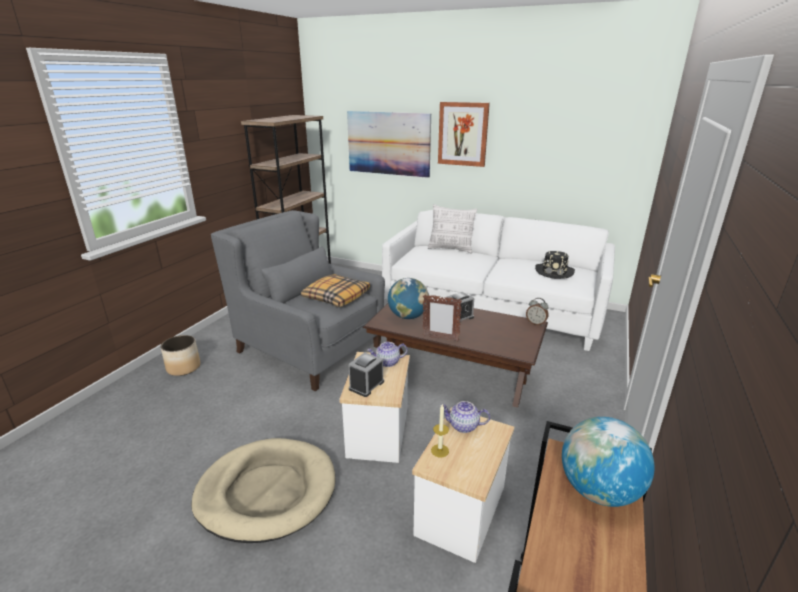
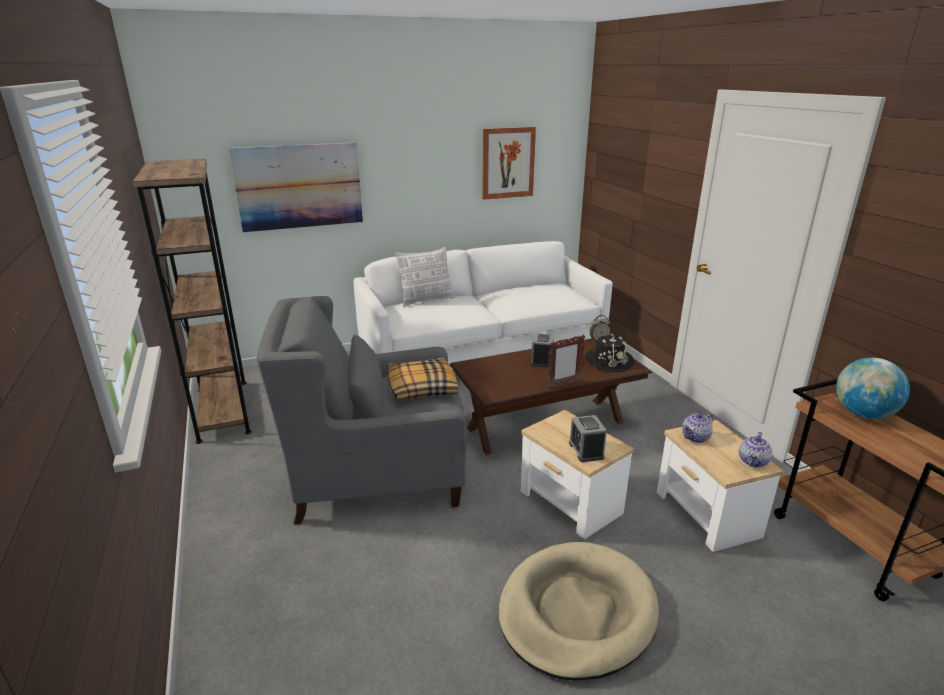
camera: 45 degrees left, 0 degrees up
planter [160,335,200,376] -> none
teapot [367,341,408,367] -> teapot moved to [739,432,772,467]
globe [388,278,429,319] -> none
candle [431,405,449,457] -> none
picture [438,102,490,167] -> picture moved to [482,127,536,200]
black hat [535,251,575,279] -> black hat moved to [585,335,634,372]

